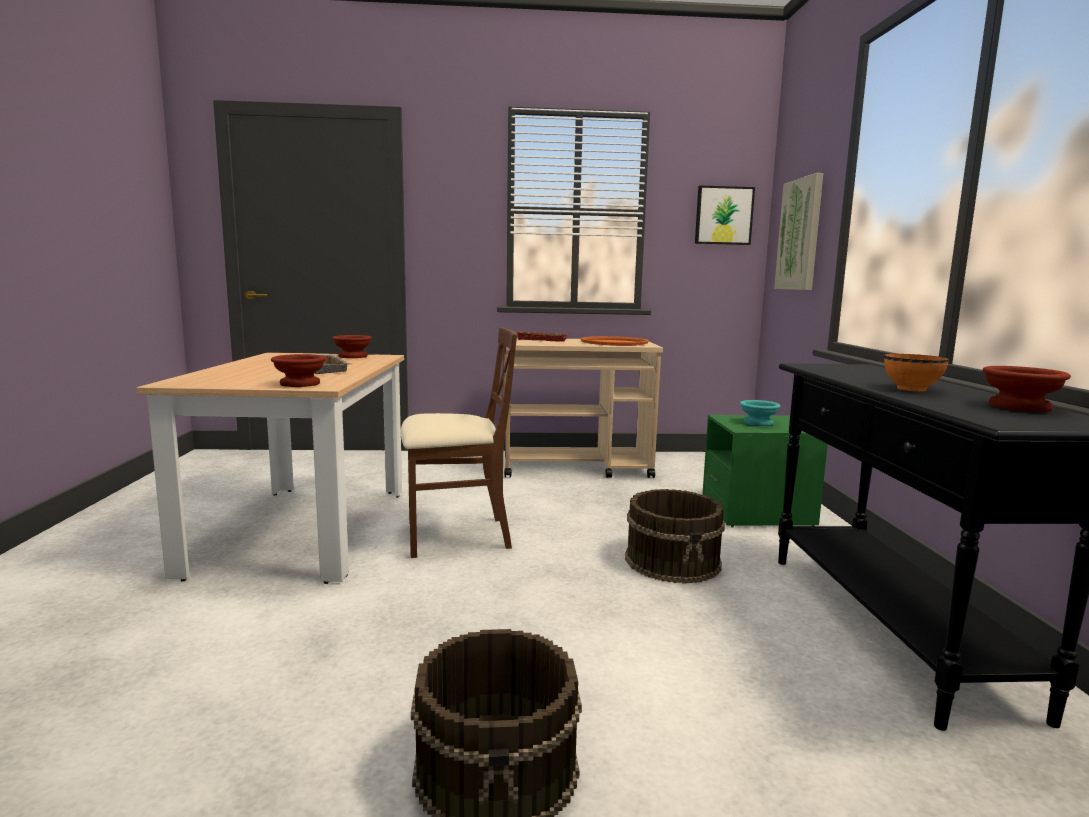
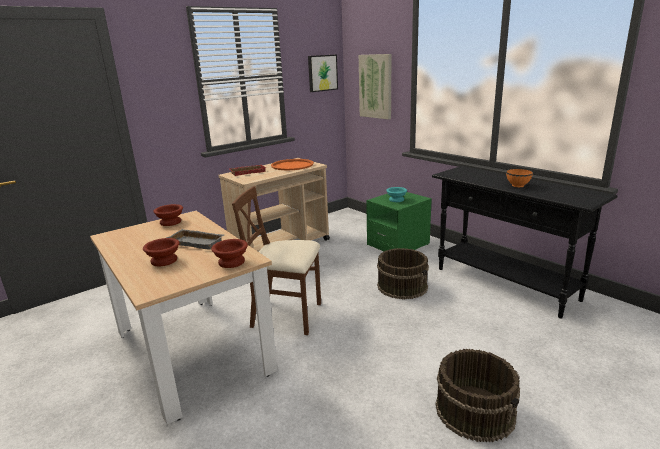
camera: 35 degrees left, 10 degrees up
brown chair [400,327,517,558] -> brown chair turned 120 degrees counterclockwise [232,186,321,335]
brown bowl [982,366,1071,412] -> brown bowl moved to [143,238,180,266]

